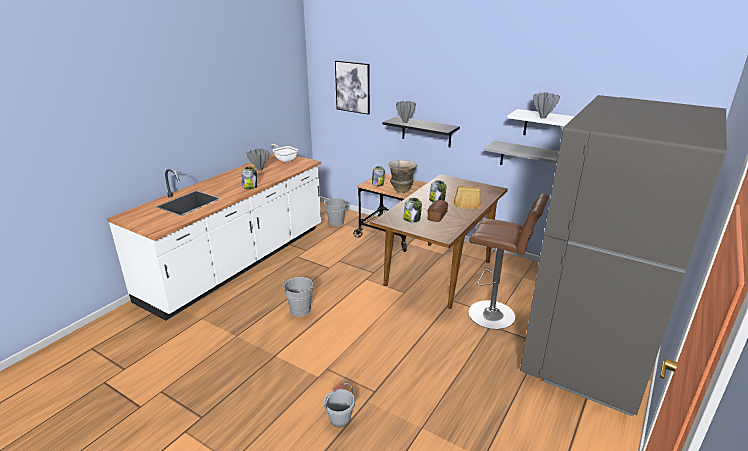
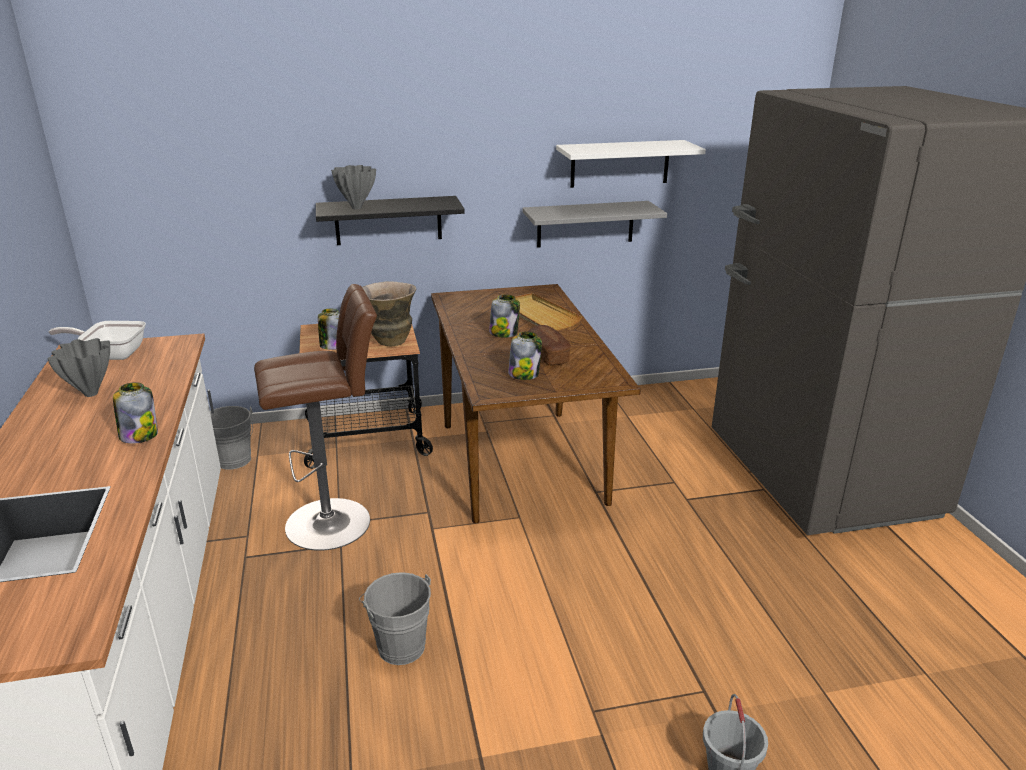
camera: 45 degrees left, 0 degrees up
picture [335,61,370,115] -> none
brown stool [469,193,549,329] -> brown stool moved to [254,284,377,551]
grey vase [533,92,560,119] -> none

